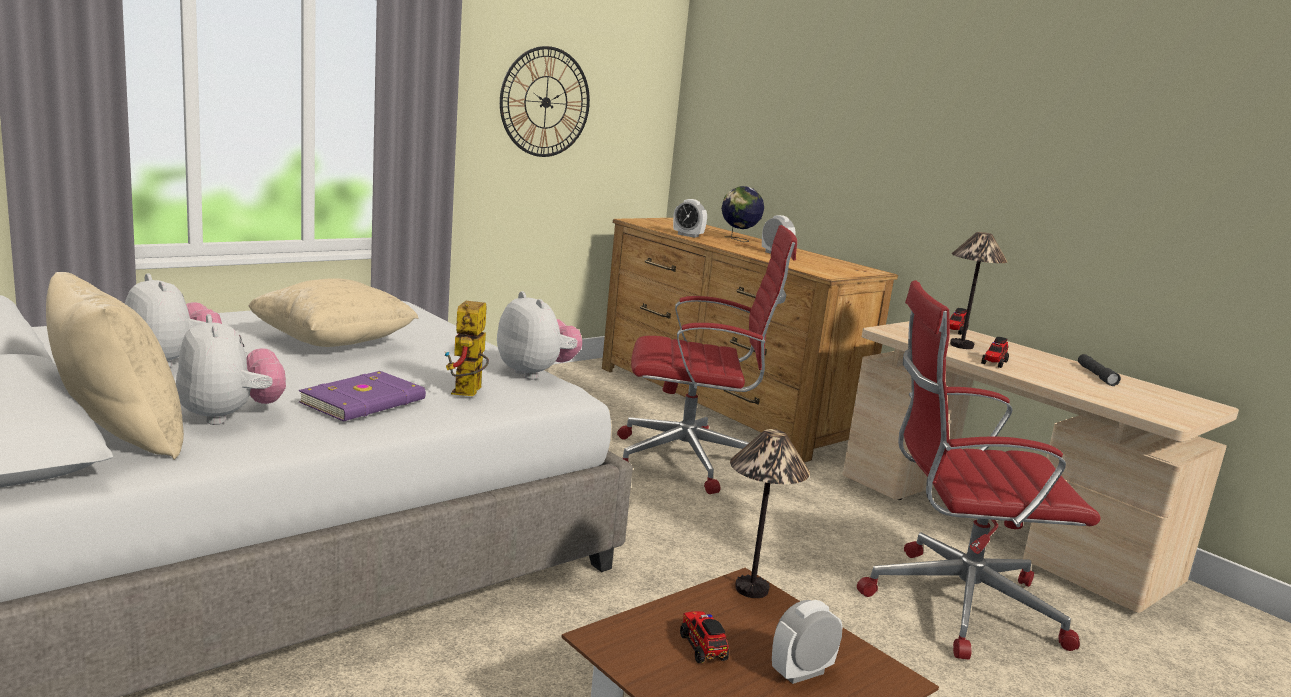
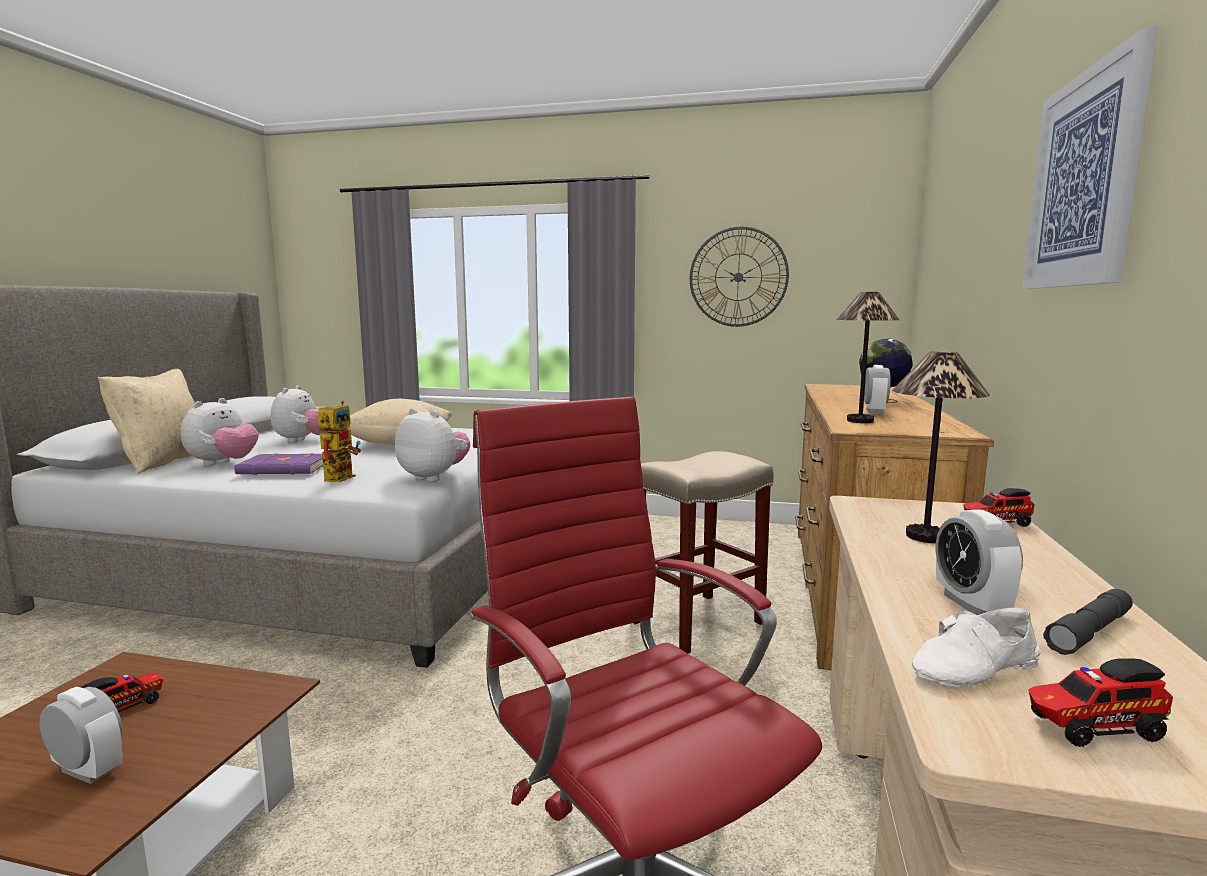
camera: 55 degrees right, 5 degrees down
toy robot [445,301,489,396] -> toy robot turned 135 degrees clockwise [318,400,361,482]
plush toy [497,291,582,380] -> plush toy turned 75 degrees counterclockwise [395,408,470,482]
red office chair [617,225,797,494] -> beige stool [633,451,774,654]
alarm clock [673,199,707,238] -> alarm clock moved to [936,509,1023,615]
table lamp [730,429,810,598] -> table lamp moved to [836,292,900,423]
toy truck [981,337,1009,368] -> toy truck moved to [1028,658,1173,747]
none -> white shoe [912,608,1041,687]
none -> picture [1022,26,1157,289]

